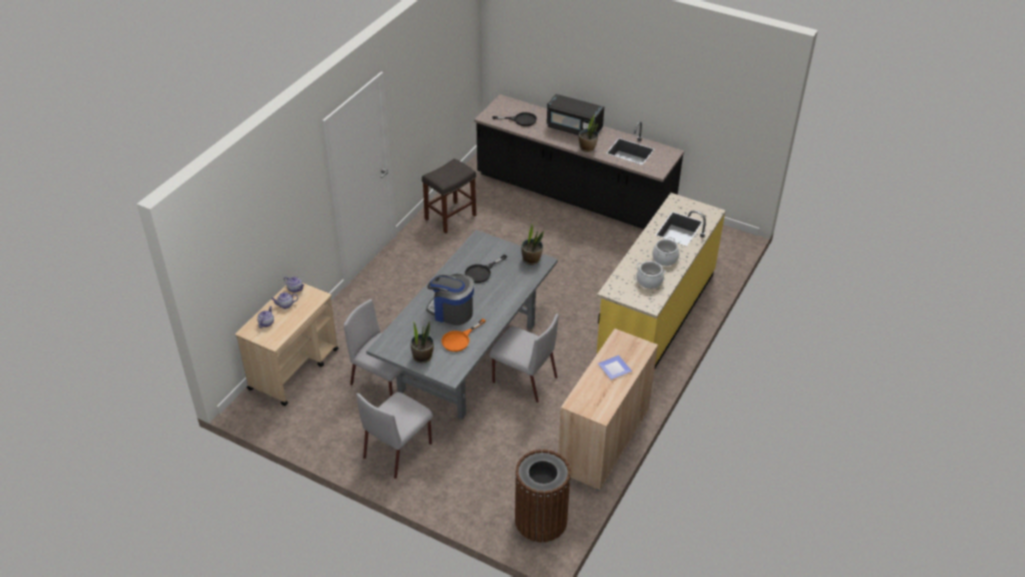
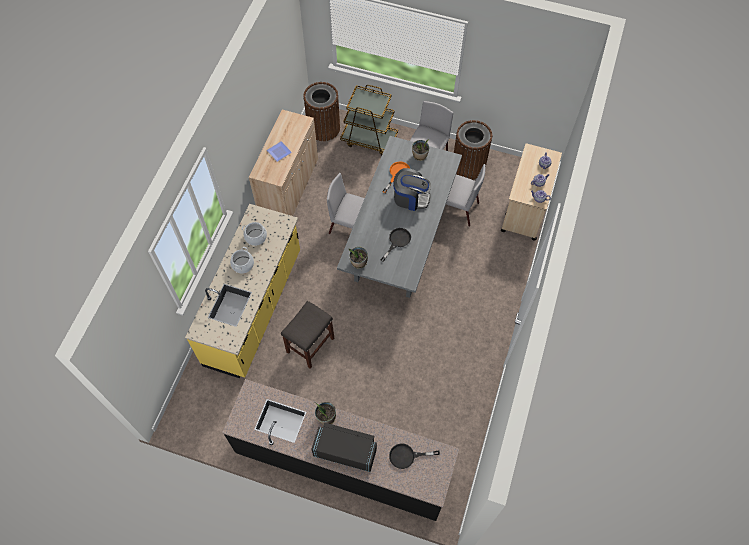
camera: 170 degrees right, 20 degrees up
grey stool [422,158,476,234] -> grey stool moved to [281,301,334,369]
none -> brown cart [340,85,398,155]
none -> brown trash can [454,120,492,180]

